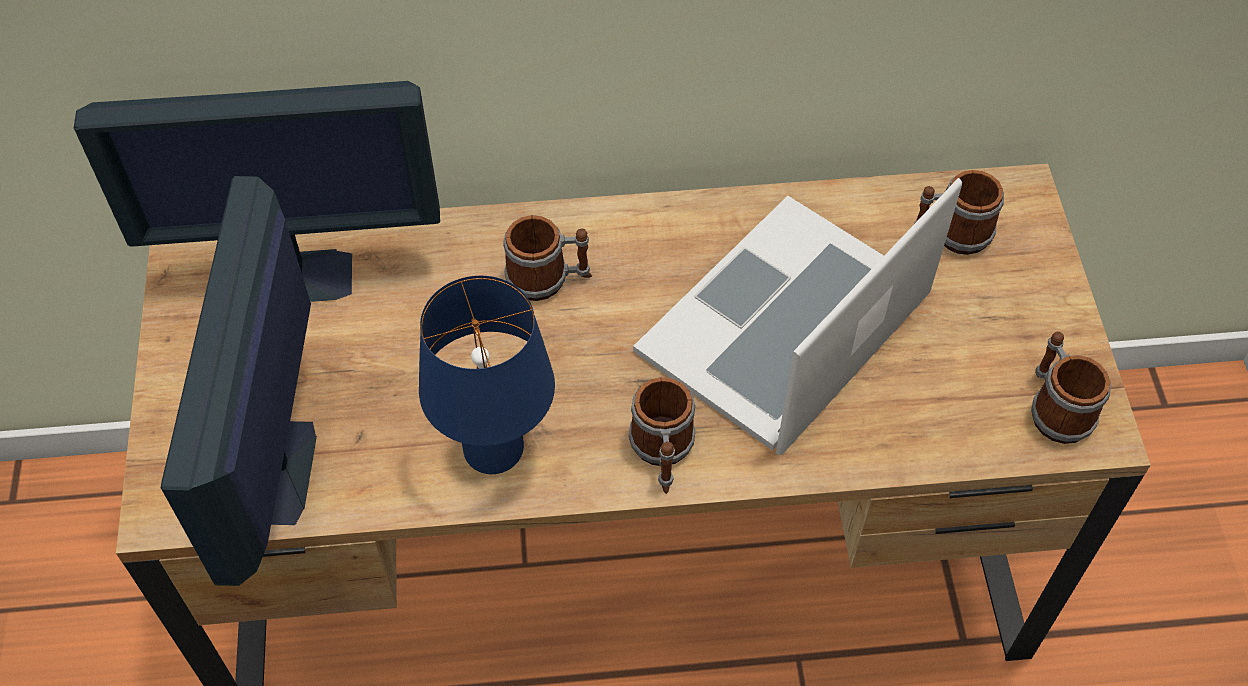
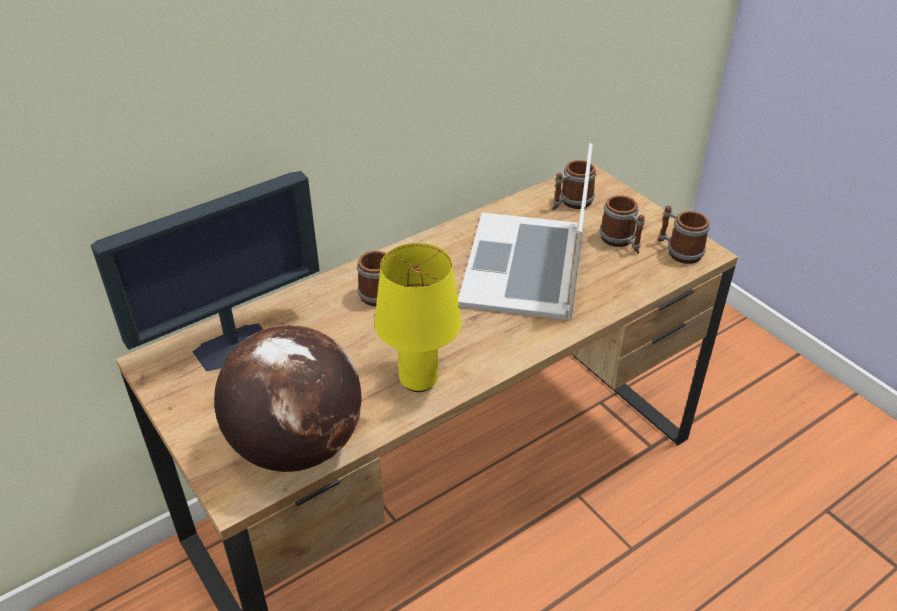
camera: 30 degrees left, 15 degrees down
monitor [161,176,317,586] -> globe [214,325,361,472]
blue table lamp [419,276,555,474] -> yellow table lamp [375,243,461,392]
mug [629,377,695,494] -> mug moved to [599,195,645,254]

